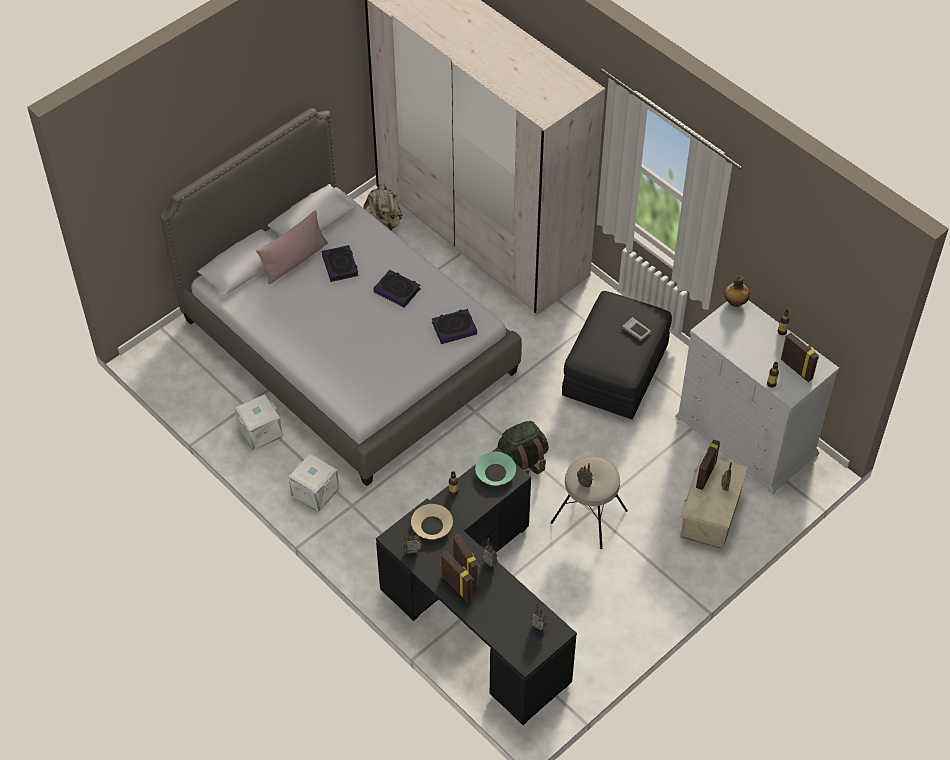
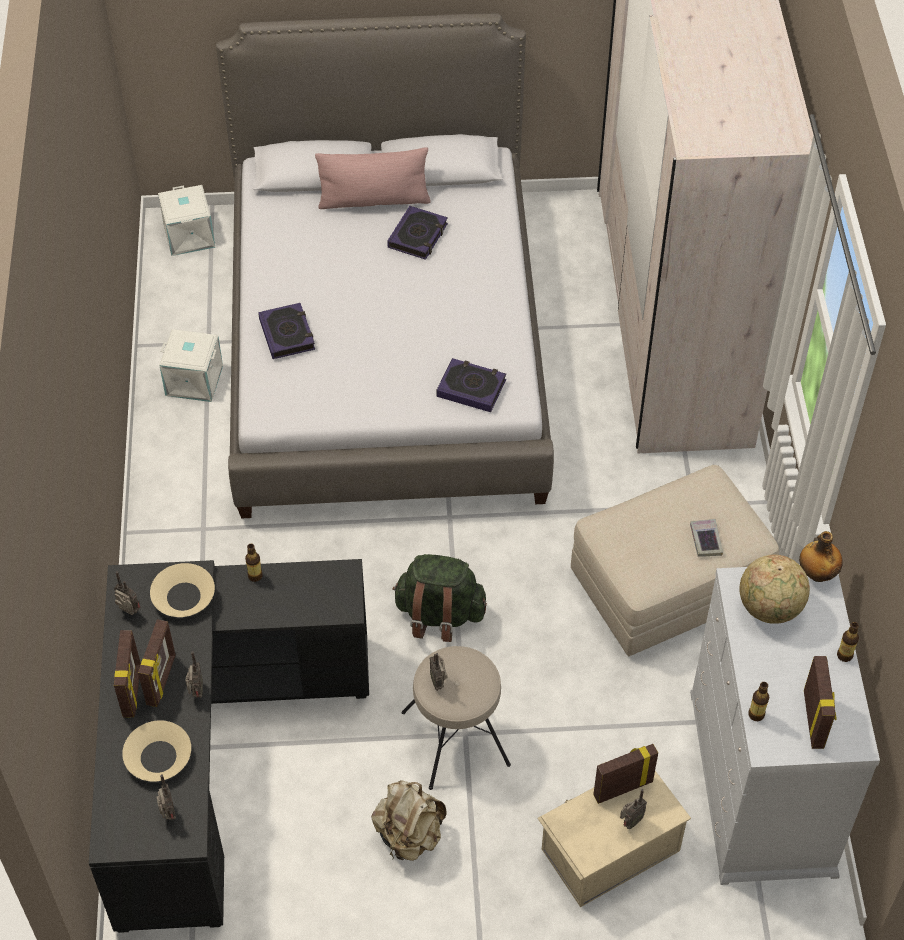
camera: 40 degrees right, 0 degrees up
white storage box [289,454,339,513] -> white storage box moved to [158,185,215,256]
beige backpack [363,184,402,231] -> beige backpack moved to [371,780,447,861]
book [373,270,421,308] -> book moved to [258,303,315,359]
turquoise bowl [475,452,516,485] -> none
black ottoman [562,291,672,419] -> beige ottoman [571,465,779,657]
none -> beige bowl [122,720,191,782]
none -> globe [740,555,810,624]

